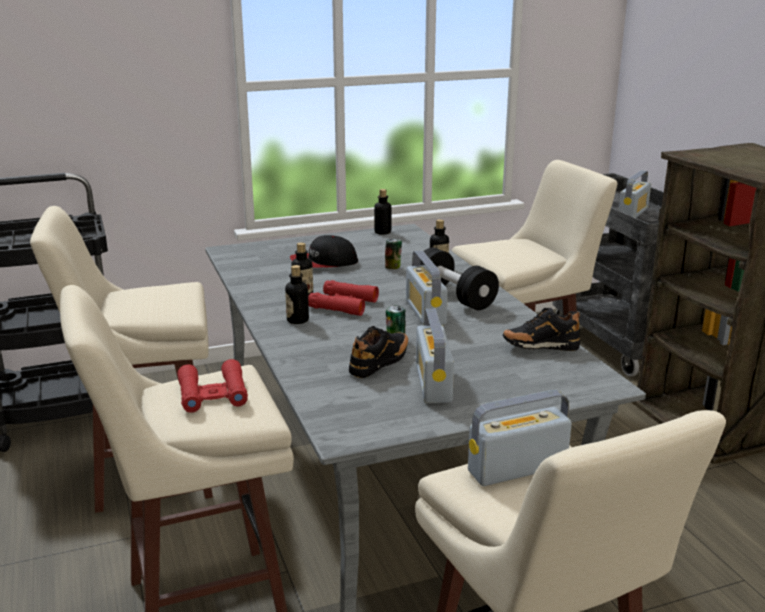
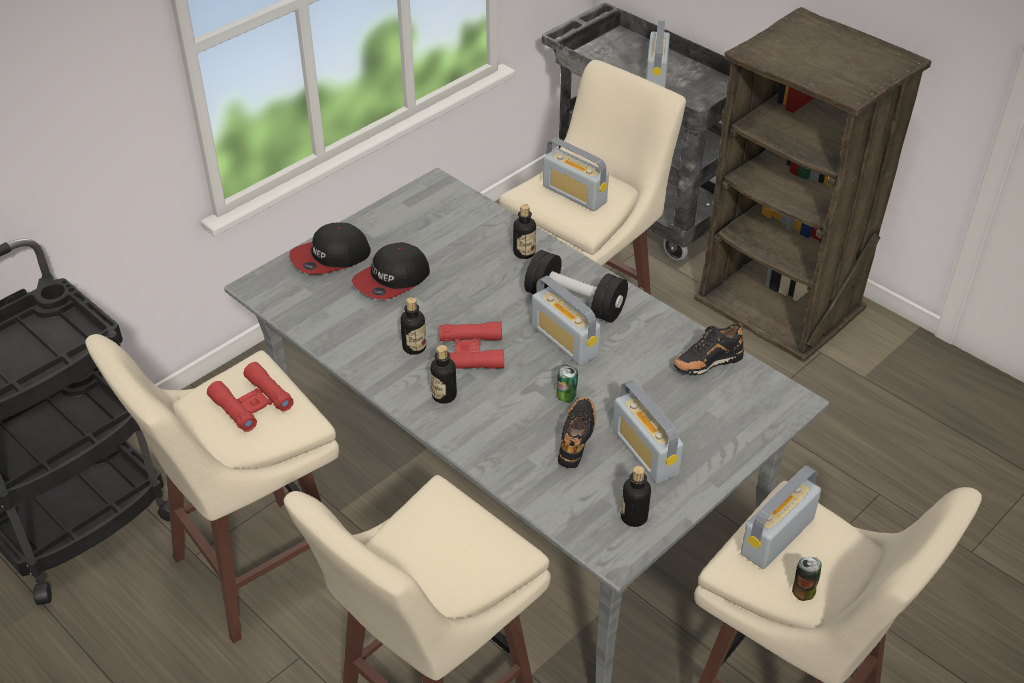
camera: 25 degrees left, 20 degrees up
red binoculars [177,359,248,413] -> red binoculars moved to [207,362,294,432]
bottle [374,189,392,235] -> bottle moved to [621,466,651,527]
can [385,239,402,269] -> can moved to [792,557,822,601]
none -> cap [289,223,371,275]
none -> radio [543,138,609,211]

